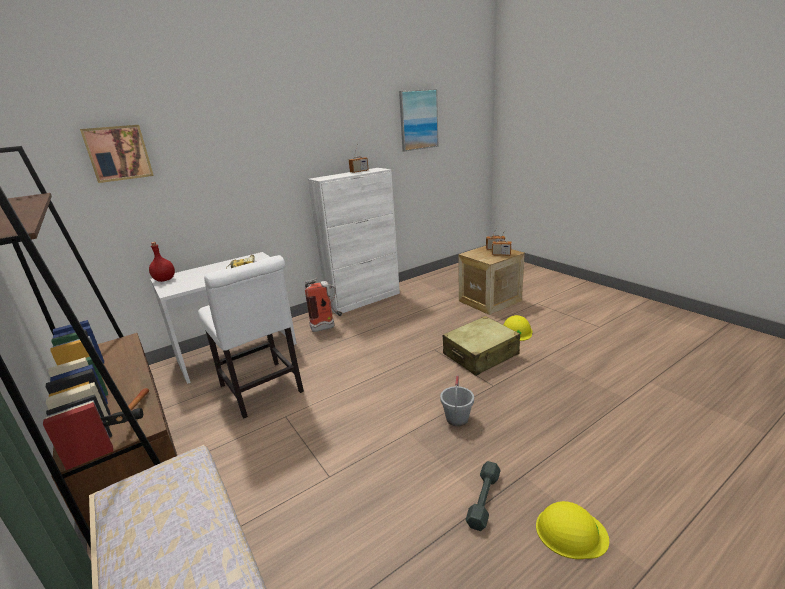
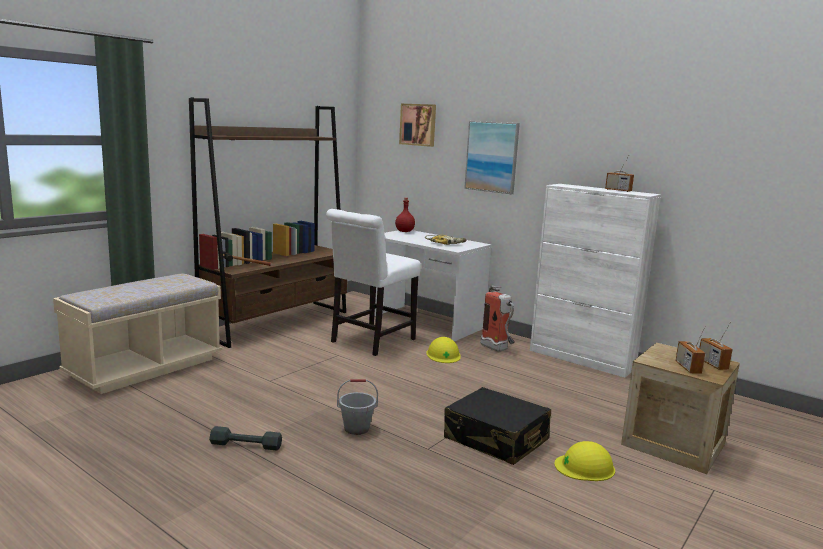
camera: 70 degrees right, 10 degrees down
picture [399,89,438,151] -> picture moved to [464,121,520,194]
beige suitcase [443,316,520,376] -> black suitcase [444,387,551,465]
yellow hard hat [536,501,609,559] -> yellow hard hat moved to [426,337,461,363]

